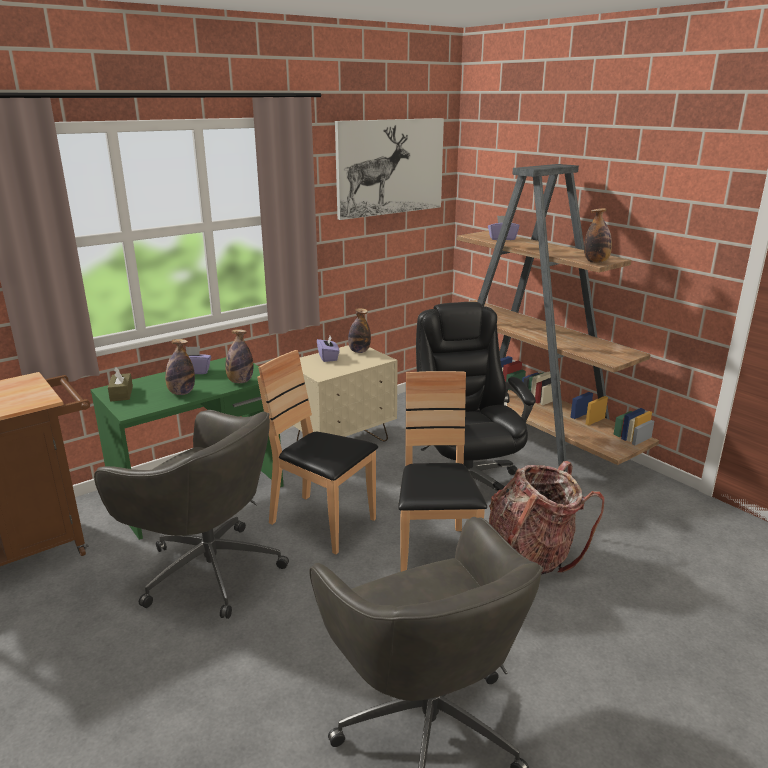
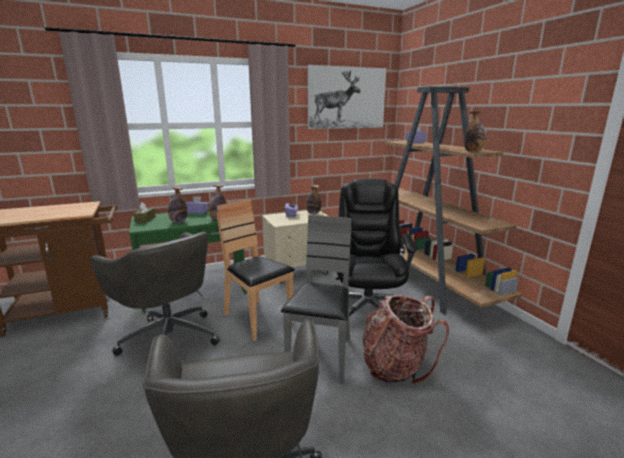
camera: 15 degrees right, 5 degrees down
brown chair [398,371,487,572] -> grey chair [281,215,352,383]

